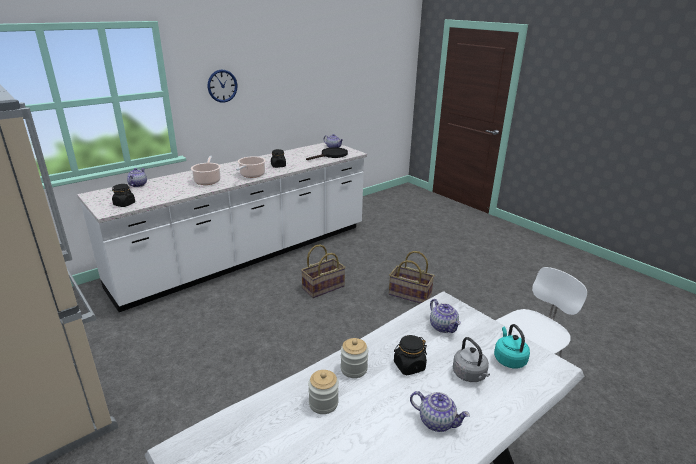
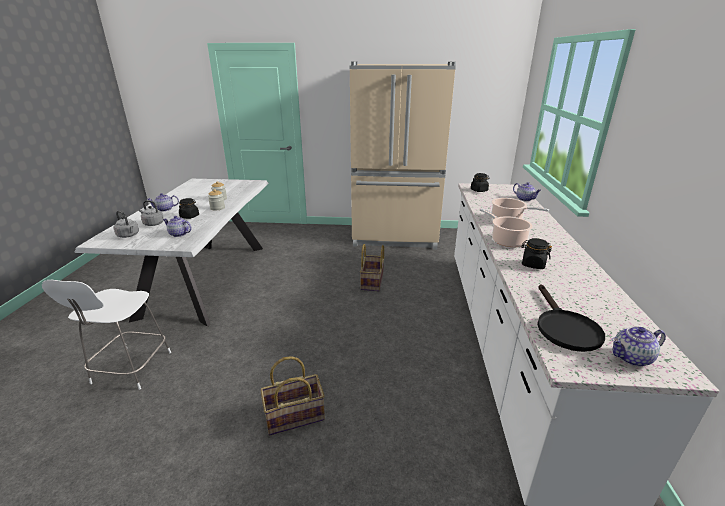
camera: 135 degrees right, 0 degrees up
wall clock [208,70,238,103] -> none
basket [301,244,346,298] -> basket moved to [360,244,384,291]
turquoise kettle [494,324,530,368] -> grey kettle [114,211,139,238]

